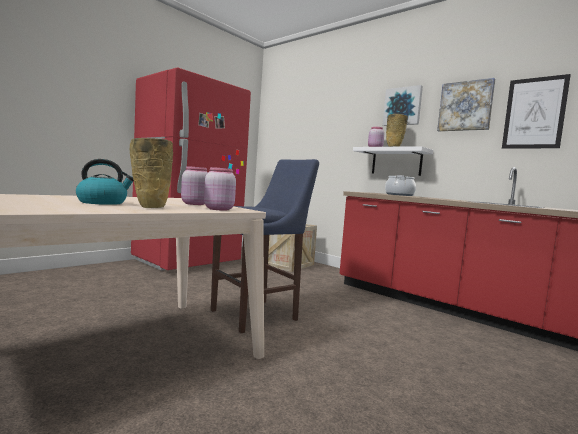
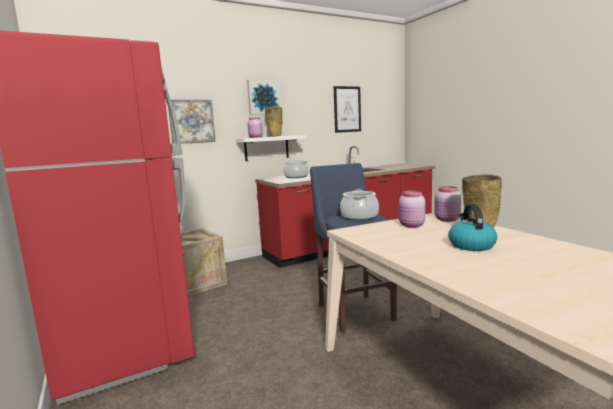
camera: 70 degrees left, 5 degrees up
picture [437,78,495,131] -> picture moved to [168,100,216,144]
none -> cooking pot [340,189,379,220]

